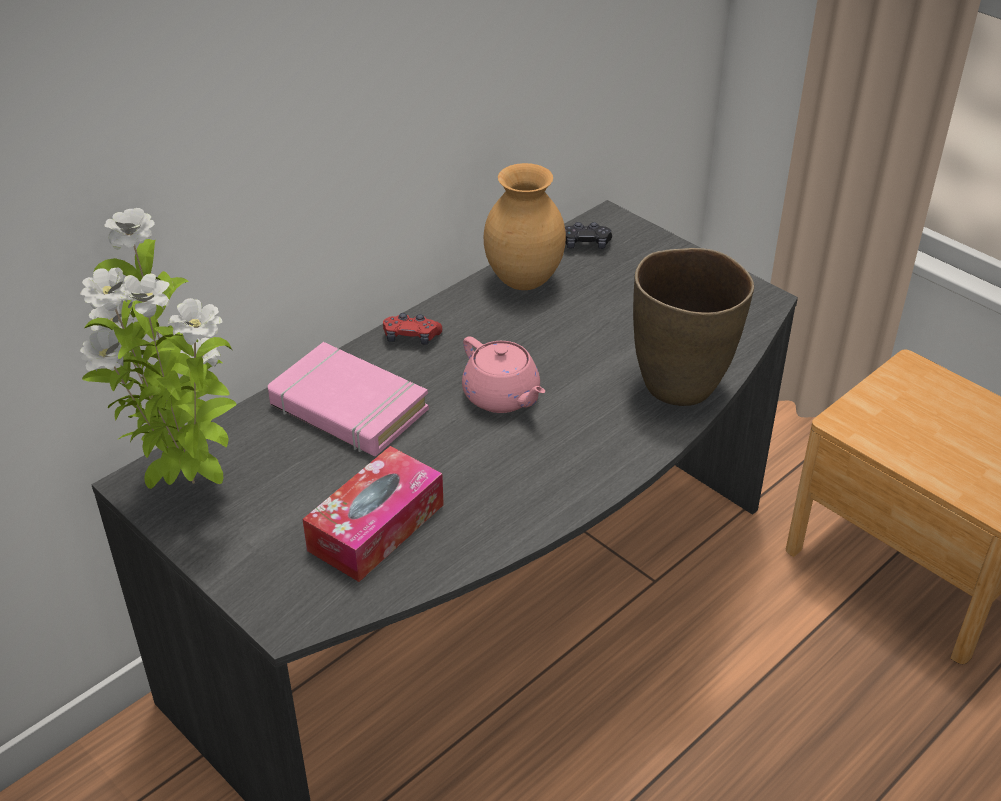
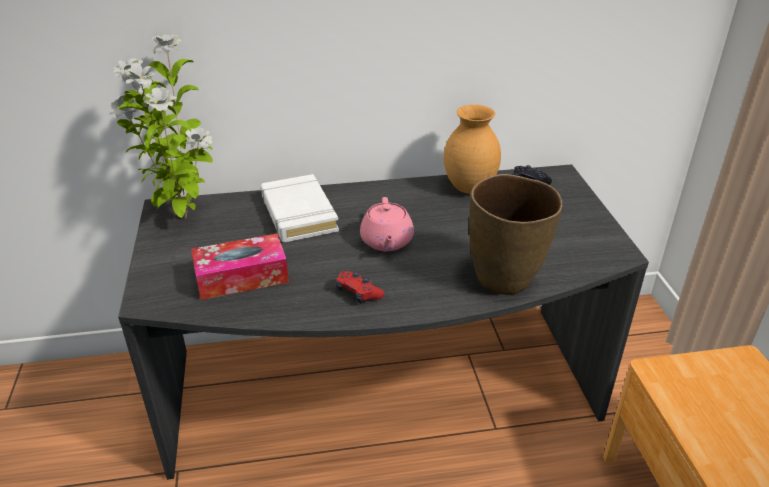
camera: 35 degrees right, 5 degrees down
pink book [268,342,429,456] -> white book [261,174,339,242]
red game controller [383,313,442,345] -> red game controller moved to [336,271,384,303]

